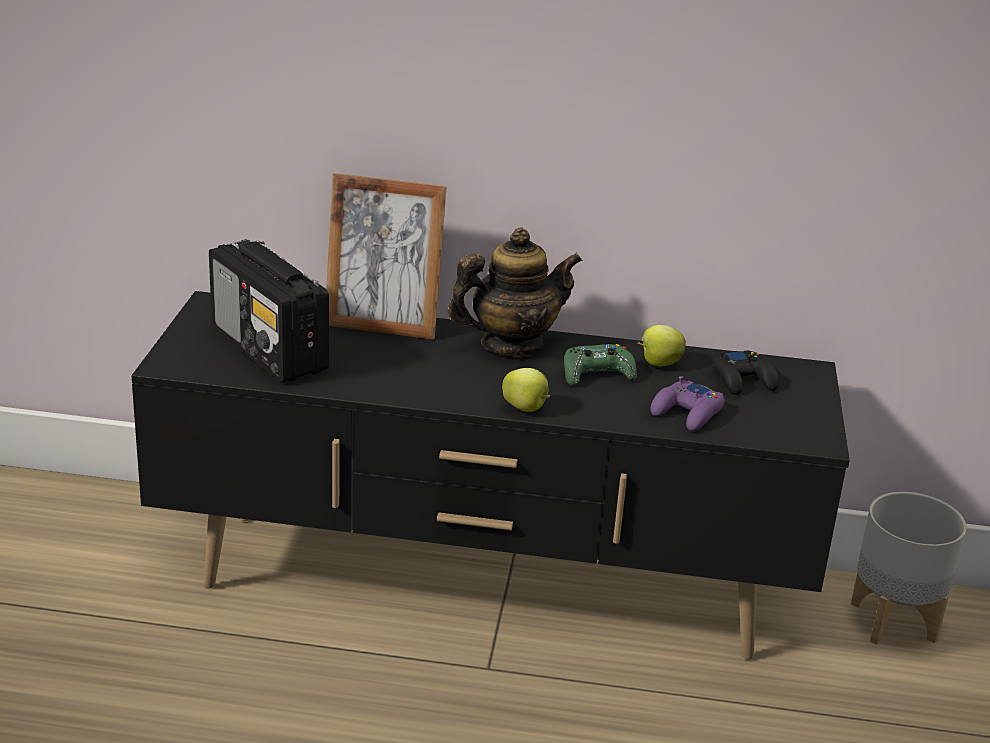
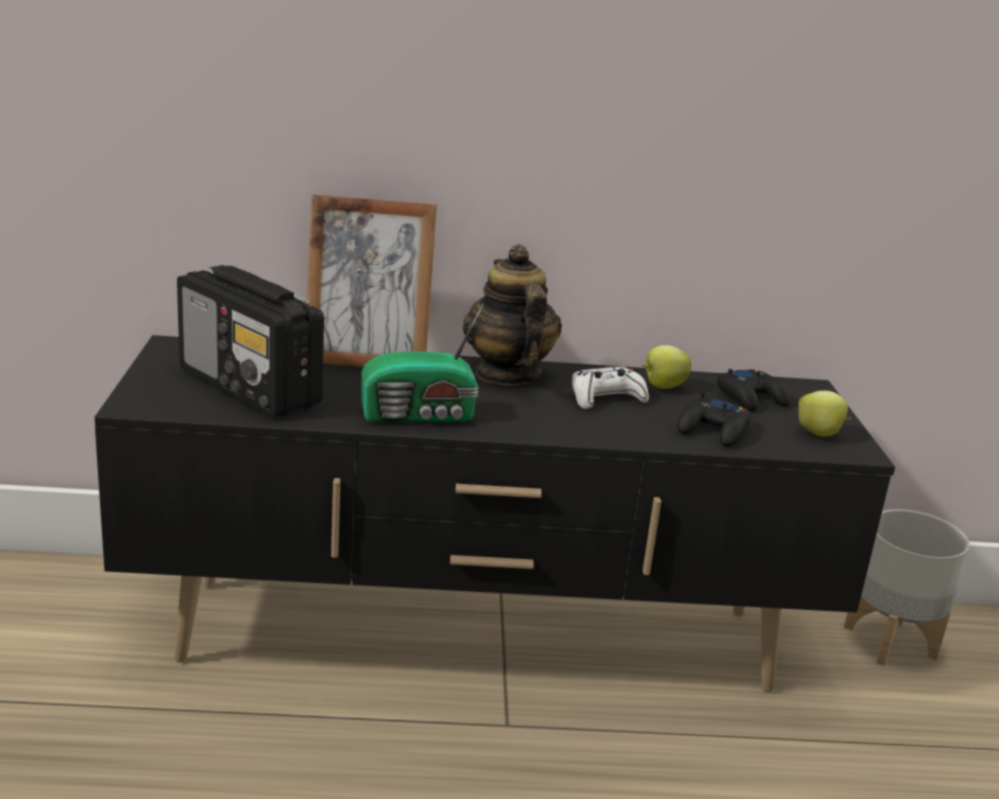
camera: 10 degrees left, 5 degrees down
teapot [448,227,582,357] -> teapot turned 75 degrees counterclockwise [463,244,562,386]
apple [502,368,550,412] -> apple moved to [798,391,852,436]
green game controller [564,344,637,386] -> white game controller [572,366,649,409]
purple game controller [650,376,725,431] -> black game controller [677,392,751,446]
none -> radio [362,305,483,422]

